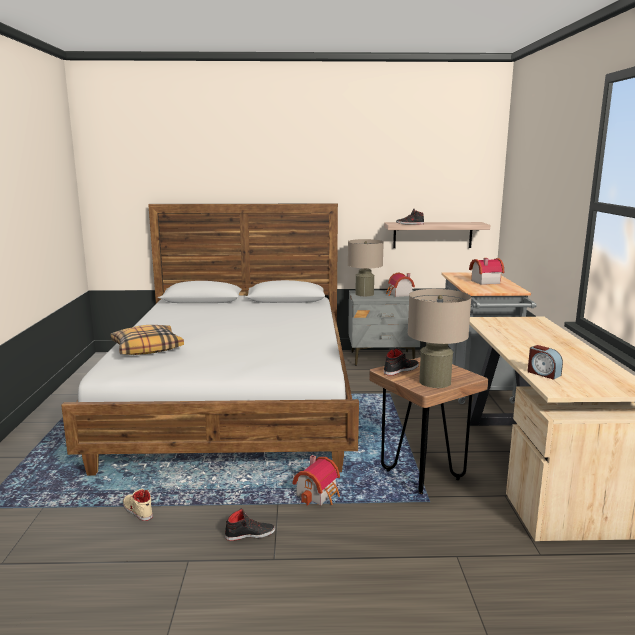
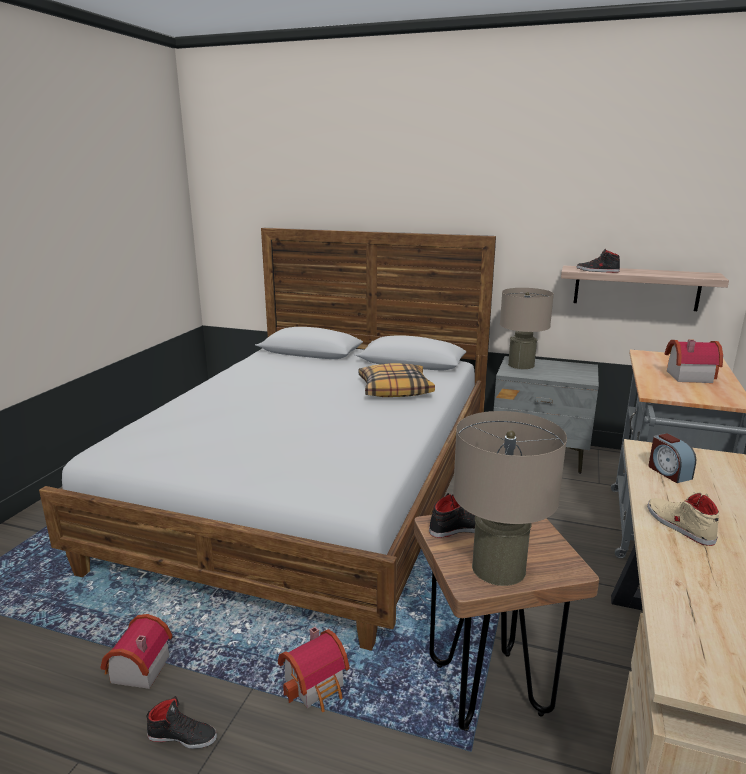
camera: 20 degrees right, 5 degrees up
pillow [110,325,184,355] -> pillow moved to [359,363,435,397]
beige shoe [123,489,153,521] -> beige shoe moved to [647,492,719,546]
toy house [386,272,415,297] -> toy house moved to [101,614,173,689]
alarm clock [528,345,563,380] -> alarm clock moved to [648,433,696,483]

